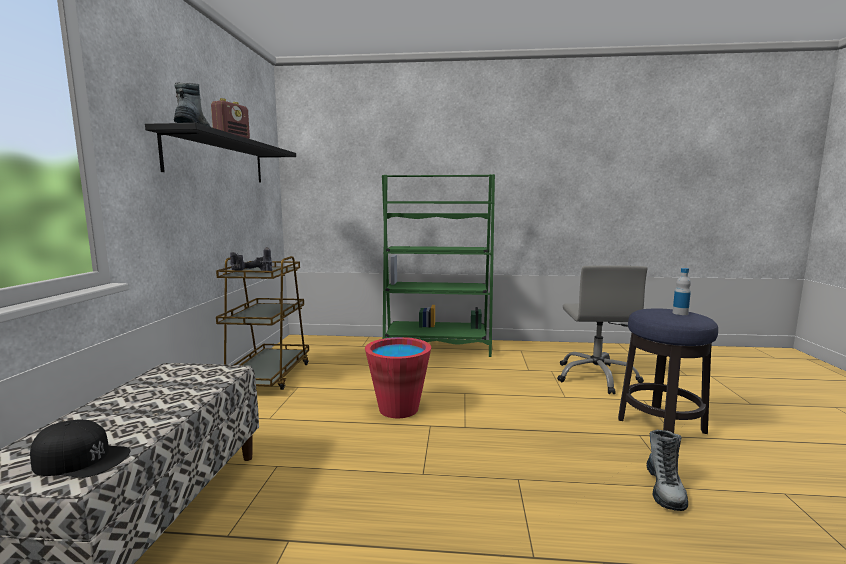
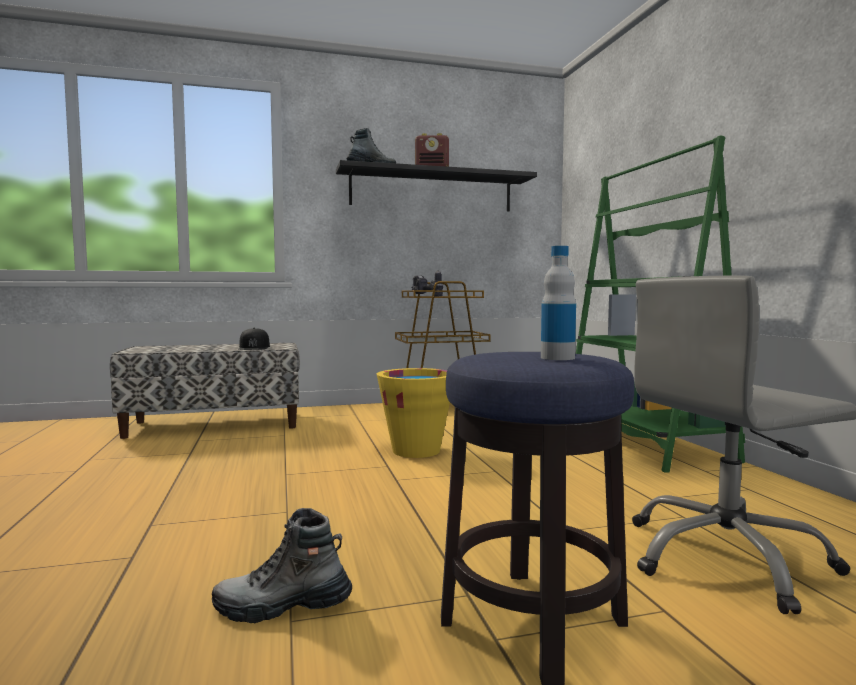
camera: 70 degrees right, 5 degrees down
black cap [30,419,131,478] -> black cap moved to [239,328,270,350]
red bucket [365,337,431,418] -> yellow bucket [377,368,450,458]

